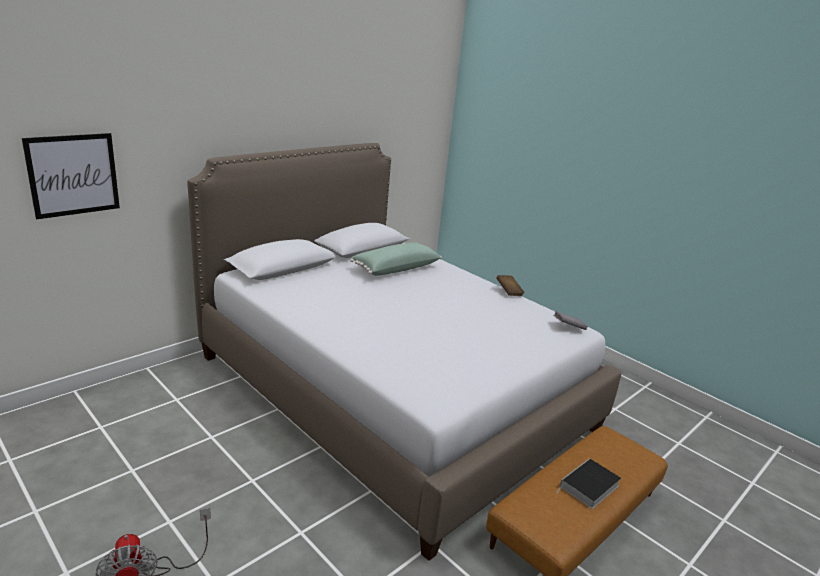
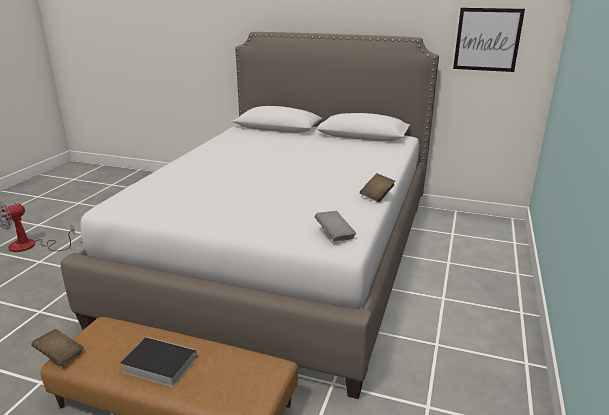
camera: 65 degrees right, 0 degrees up
picture [22,133,120,219] -> picture moved to [453,8,525,72]
green pillow [350,242,442,276] -> none
none -> brown book [31,329,84,366]

